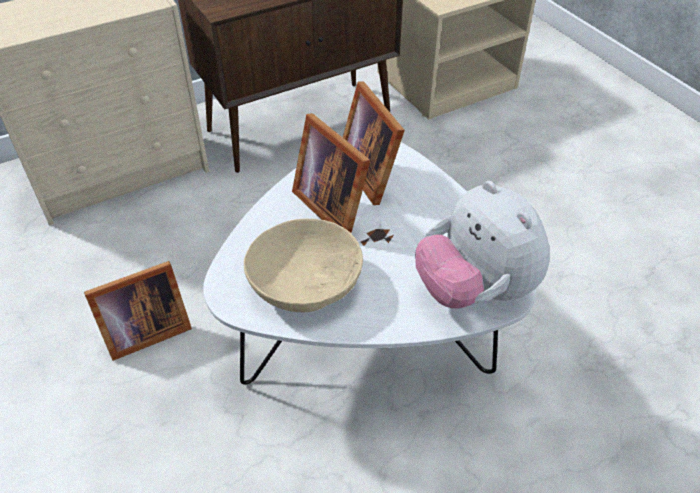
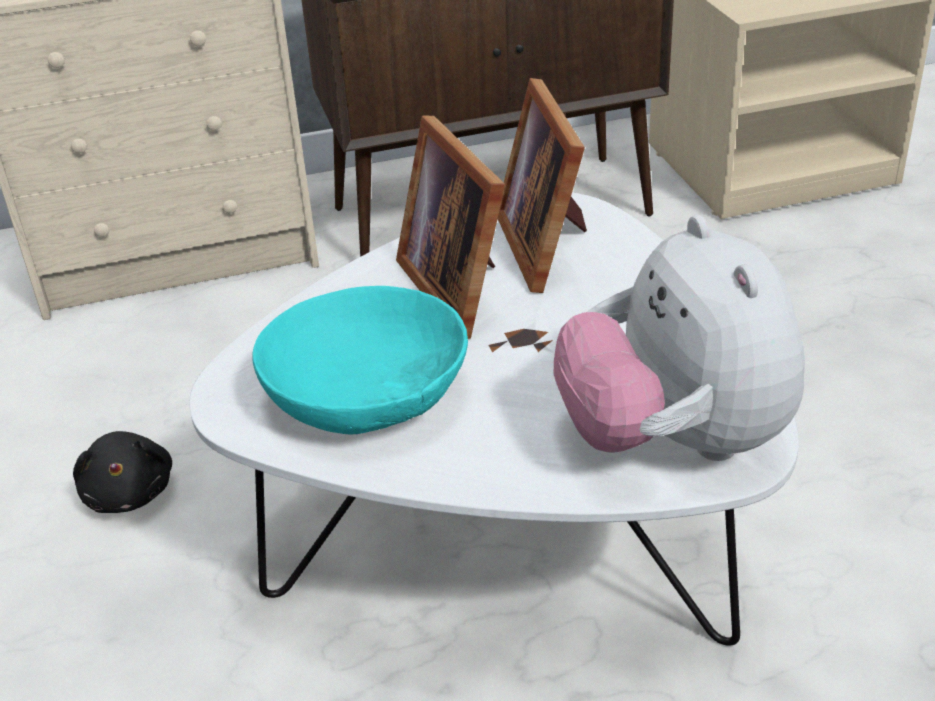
camera: 15 degrees right, 10 degrees down
picture frame [84,261,192,361] -> black plush toy [73,431,172,513]
beige bowl [244,219,363,312] -> turquoise bowl [252,286,468,434]

